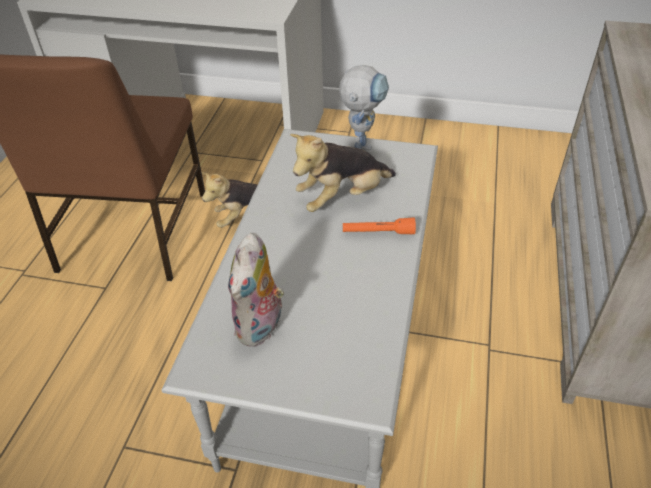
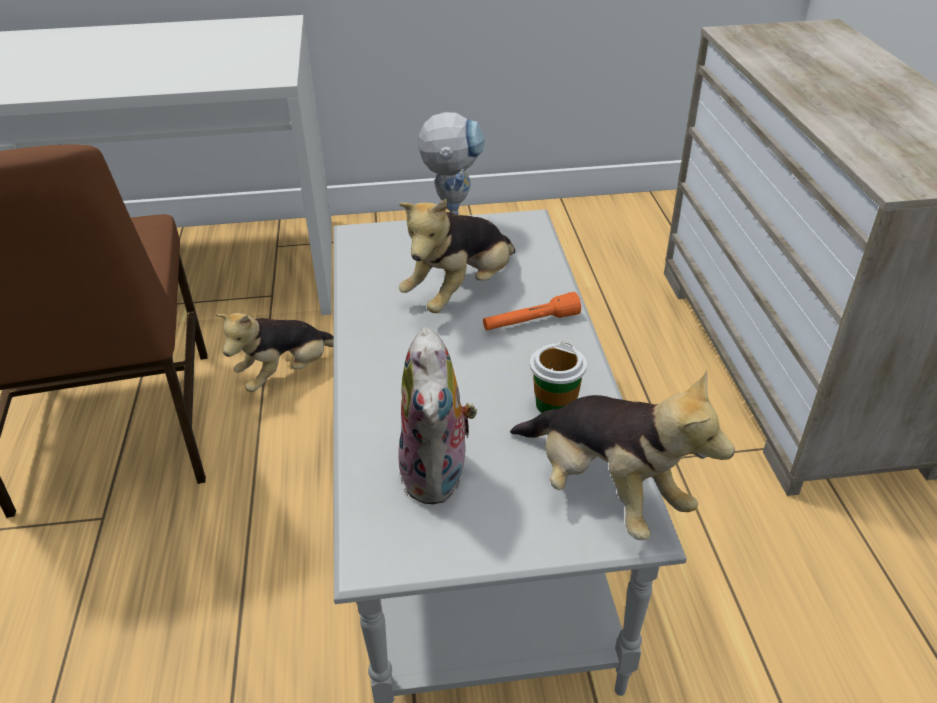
camera: 20 degrees left, 5 degrees down
none -> plush toy [510,370,735,540]
none -> cup [530,342,587,413]

